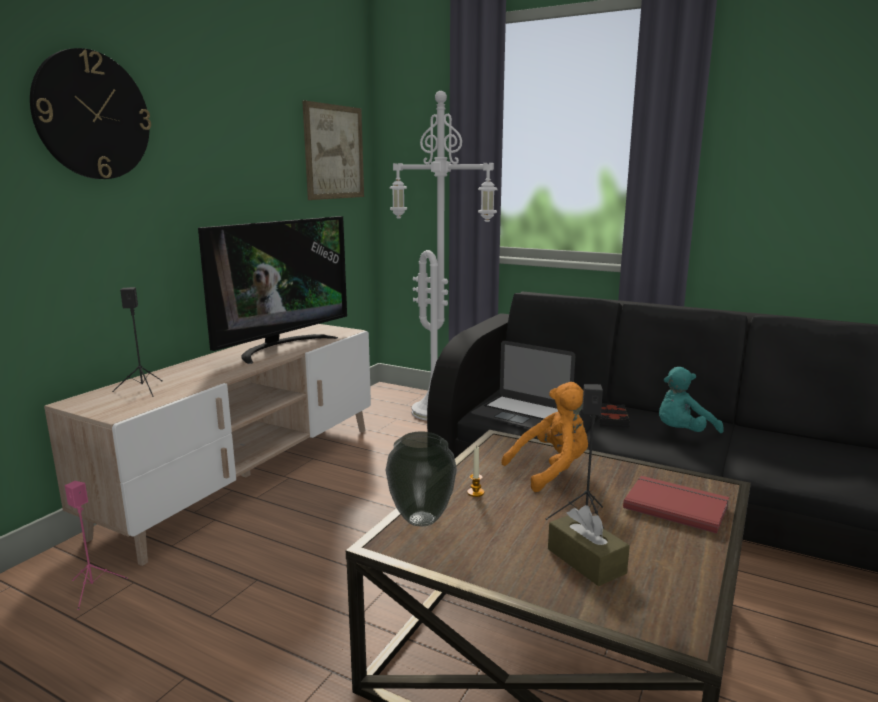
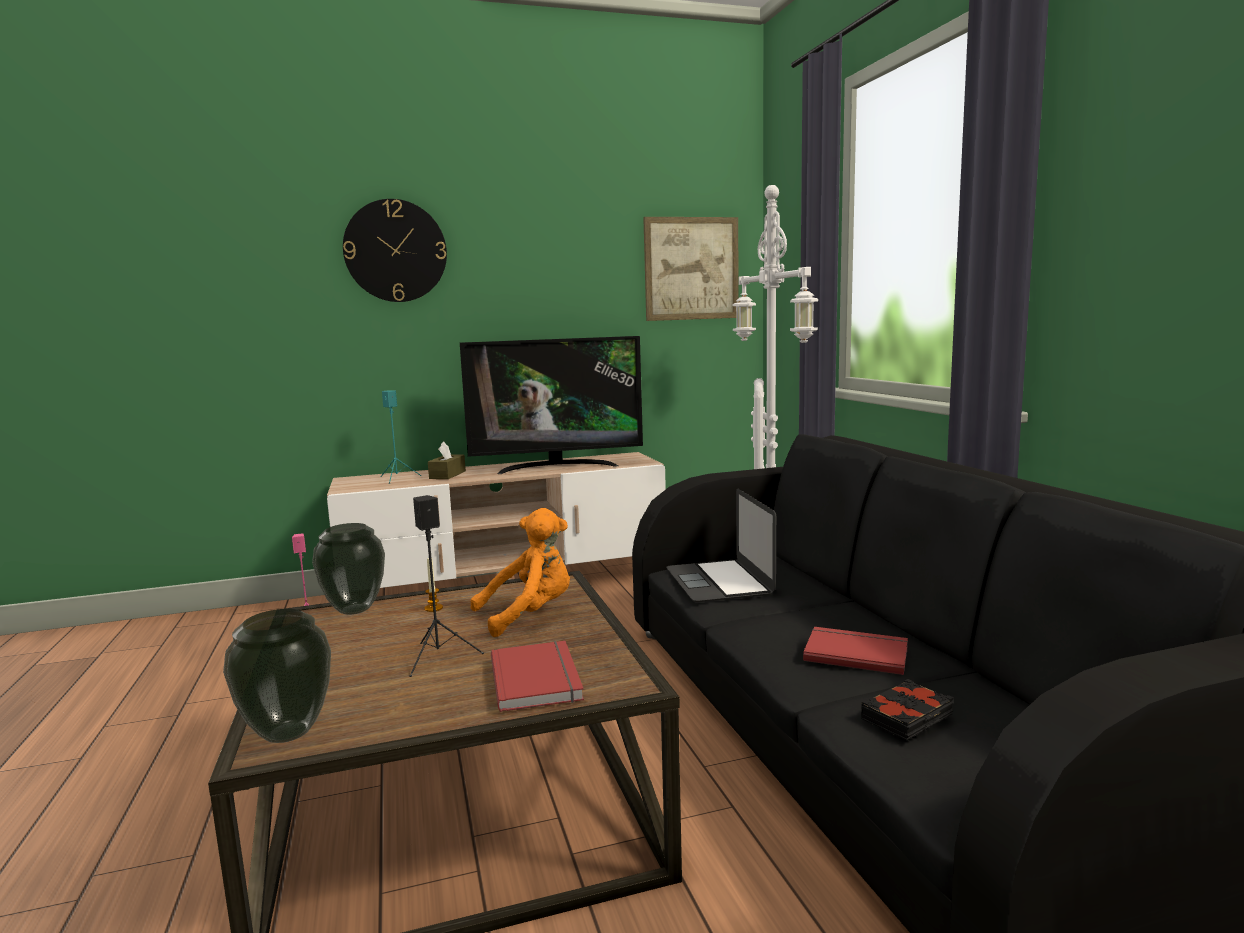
camera: 45 degrees right, 5 degrees down
black speaker [112,287,162,397] -> turquoise speaker [380,390,421,484]
orange plush toy [501,382,588,492] -> orange plush toy turned 45 degrees counterclockwise [470,508,570,637]
brown tissue box [548,505,630,586] -> brown tissue box moved to [428,441,466,479]
black book [598,404,630,428] -> black book moved to [861,679,954,740]
turquoise plush toy [659,367,724,433] -> red book [803,627,908,675]
none -> vase [223,609,331,743]

